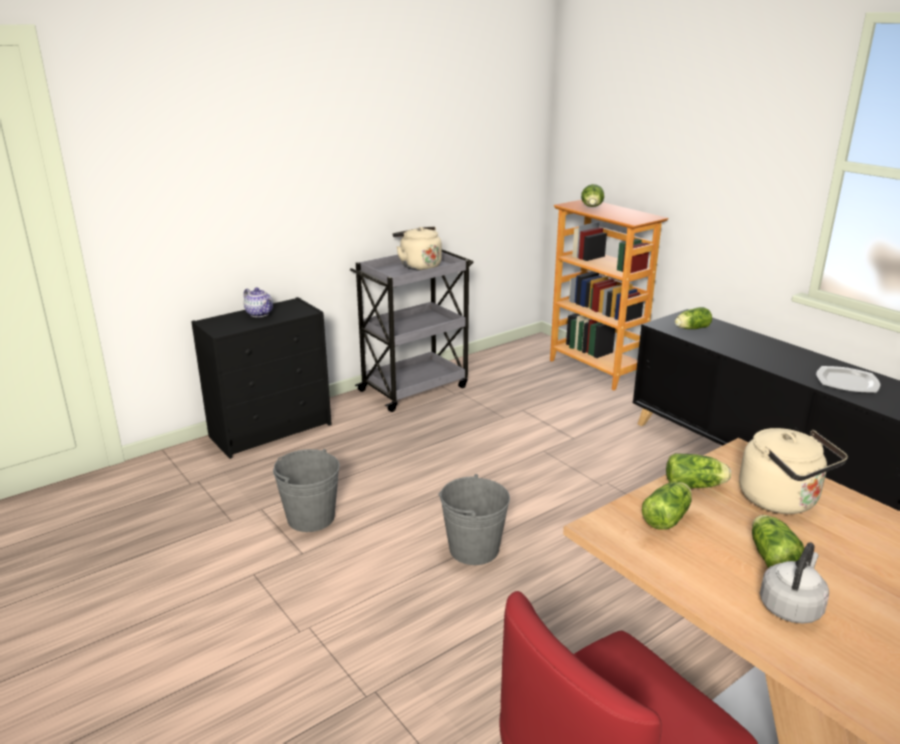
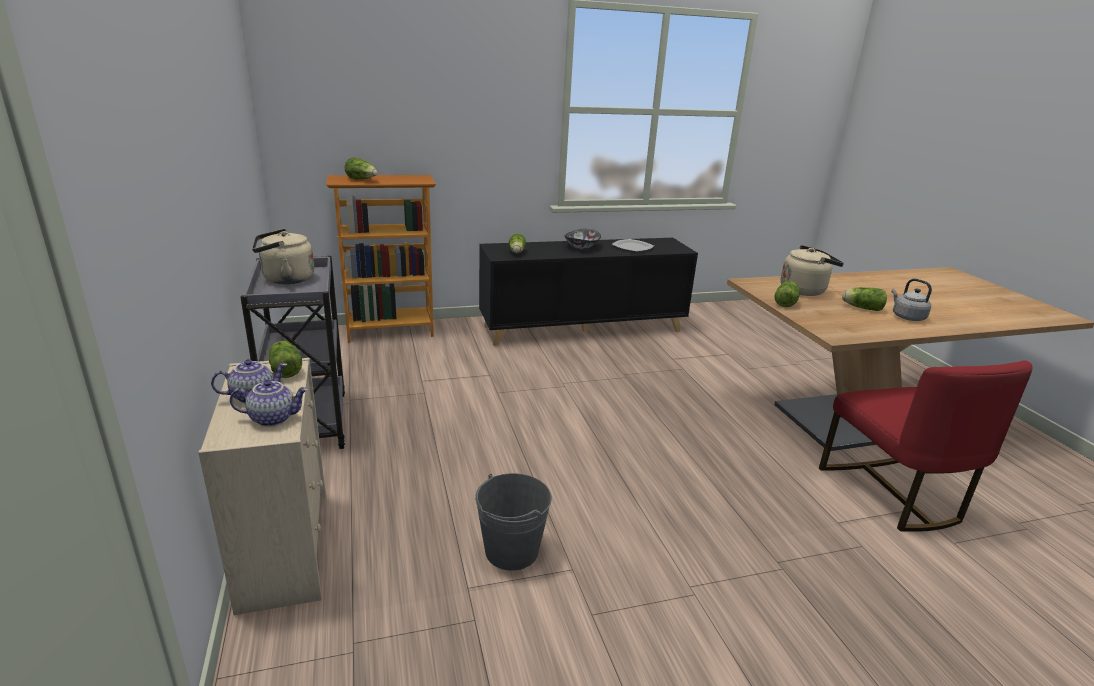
camera: 70 degrees left, 0 degrees up
black dresser [191,297,332,459] -> beige dresser [198,358,326,615]
grey bucket [438,474,510,565] -> none
lettuce [642,482,692,530] -> lettuce moved to [269,341,302,378]
none -> teapot [230,380,308,427]
none -> bowl [564,229,601,249]

